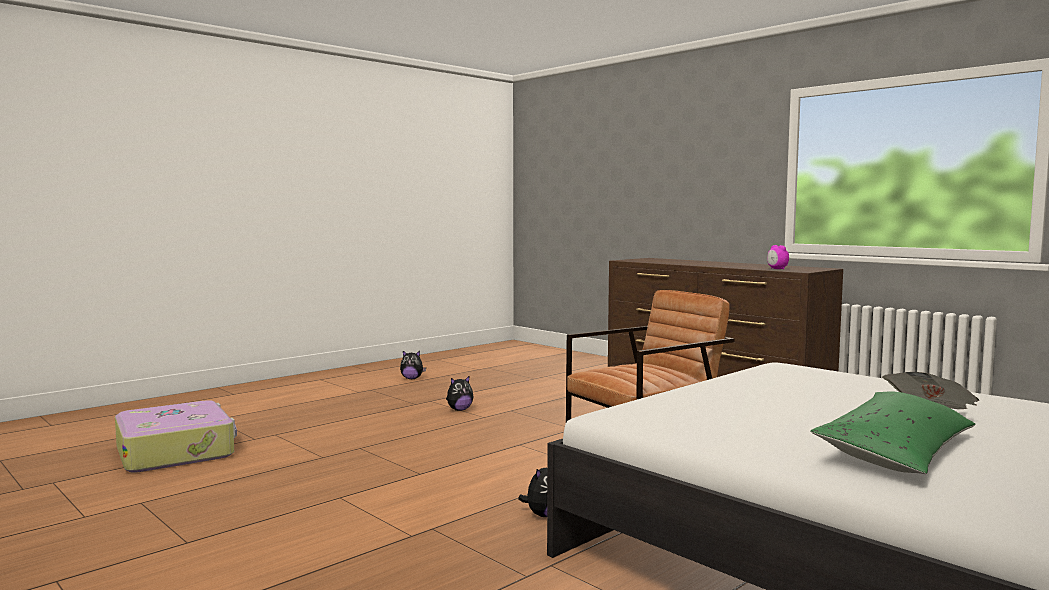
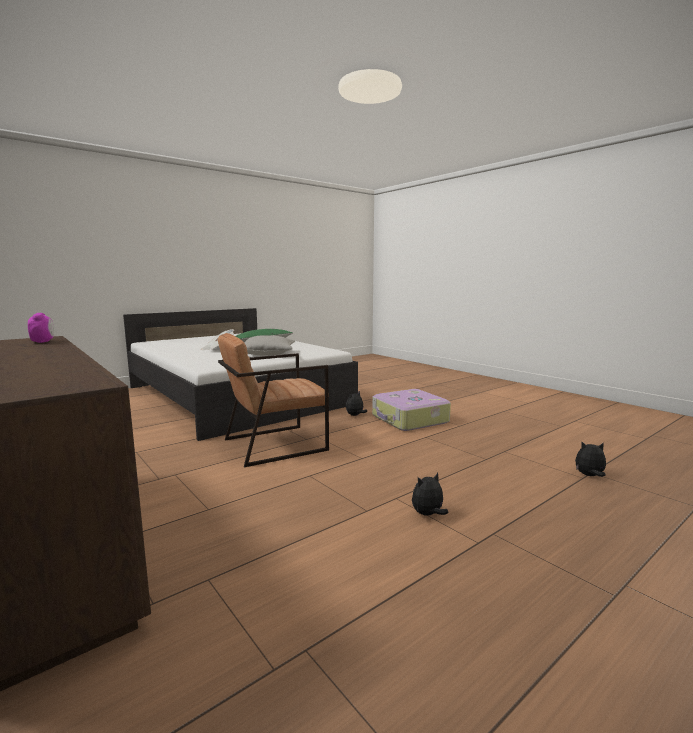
camera: 175 degrees left, 5 degrees up
suitcase [115,400,237,472] -> suitcase moved to [372,389,451,431]
plush toy [400,351,426,379] -> plush toy moved to [575,442,606,477]
none -> grey pillow [244,335,295,356]

